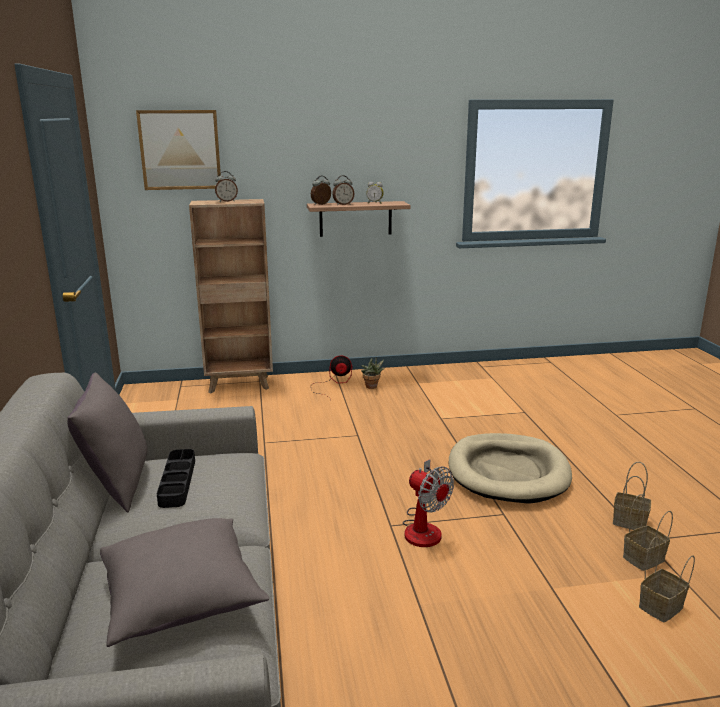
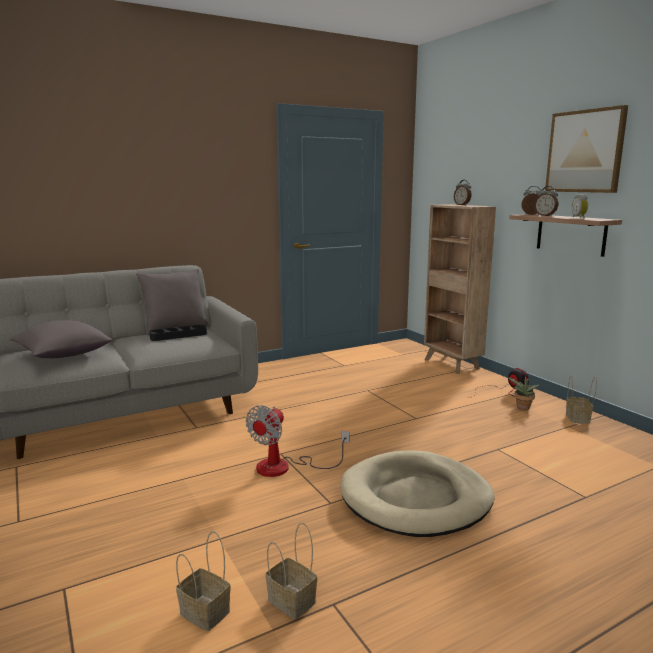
camera: 70 degrees right, 5 degrees down
picture [136,110,221,190] -> picture moved to [545,105,628,193]
basket [613,462,651,530] -> basket moved to [566,376,597,424]

